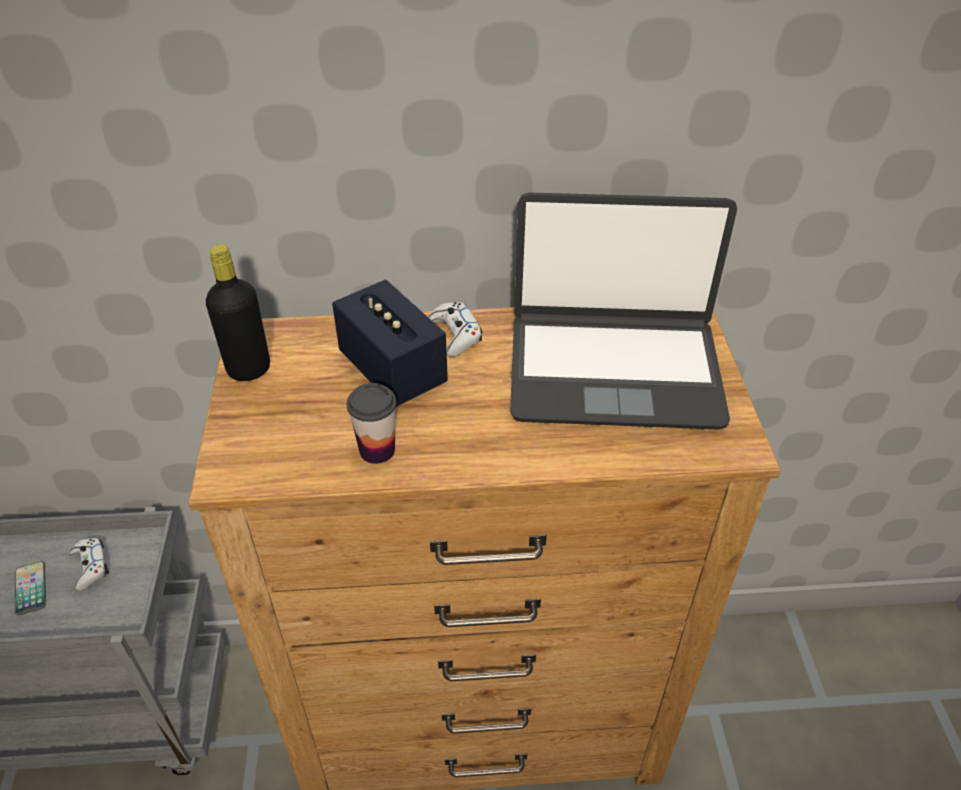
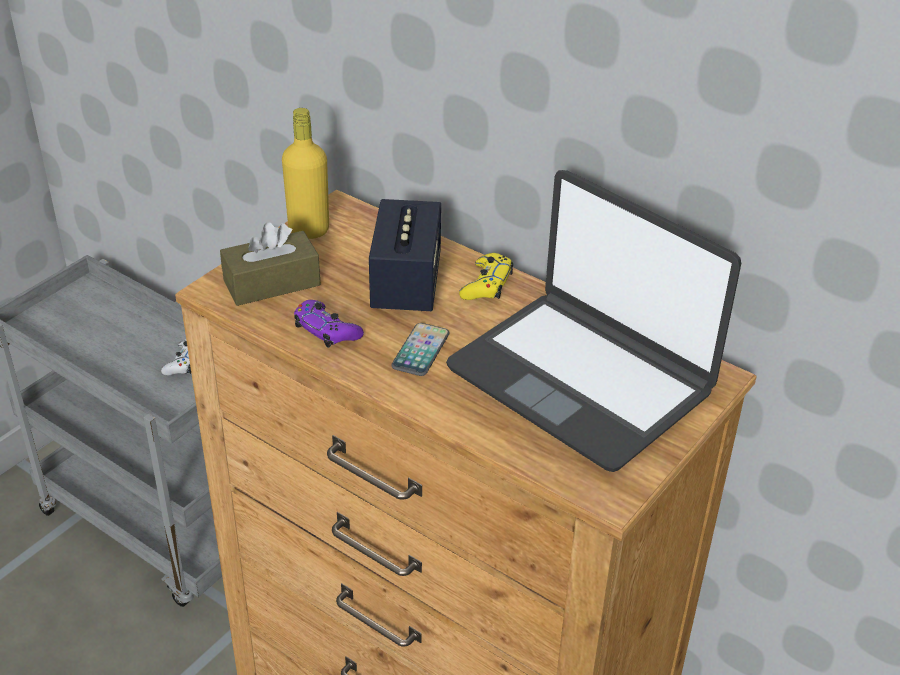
camera: 40 degrees right, 5 degrees down
phone [15,561,46,615] -> phone moved to [391,323,449,376]
black bottle [206,244,270,381] -> yellow bottle [282,108,329,239]
cup [346,383,396,464] -> purple game controller [294,300,364,348]
white game controller [428,302,482,357] -> yellow game controller [459,253,513,300]
none -> brown tissue box [220,222,321,306]

